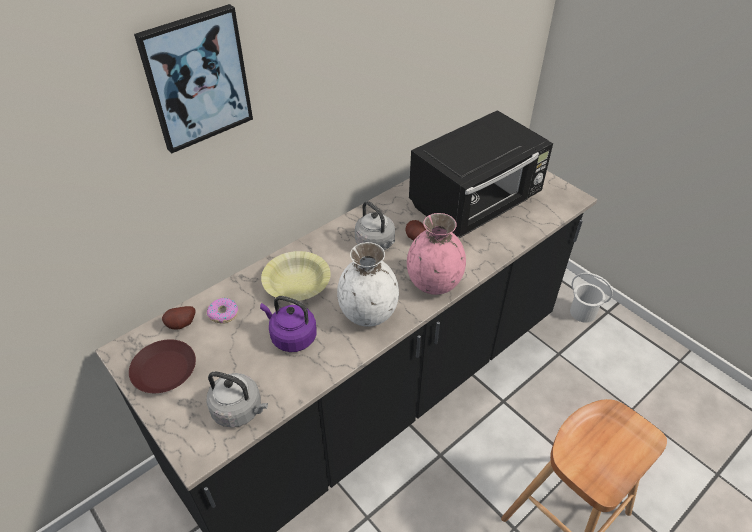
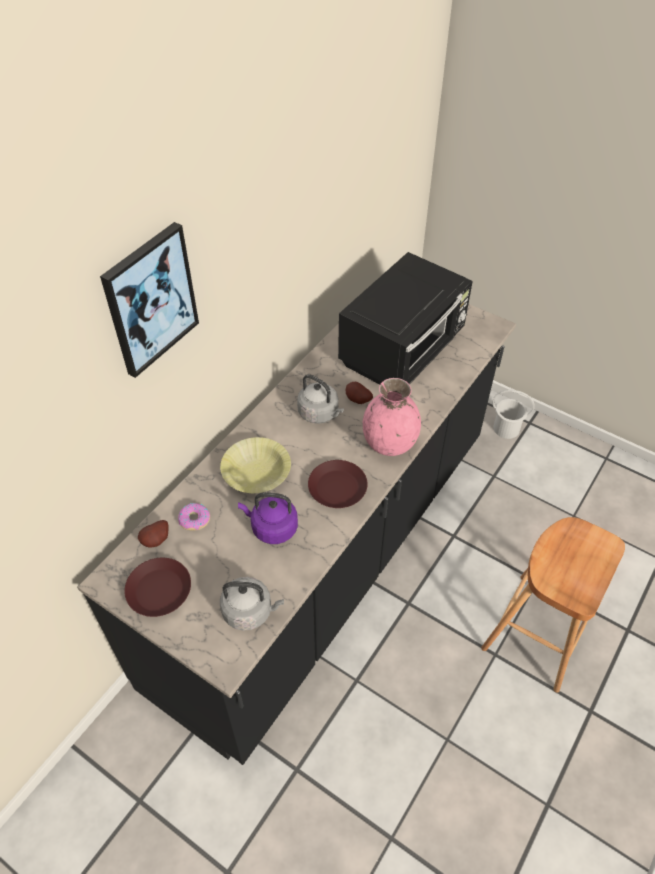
camera: 15 degrees left, 5 degrees up
white vase [337,242,399,327] -> brown plate [308,460,368,508]

